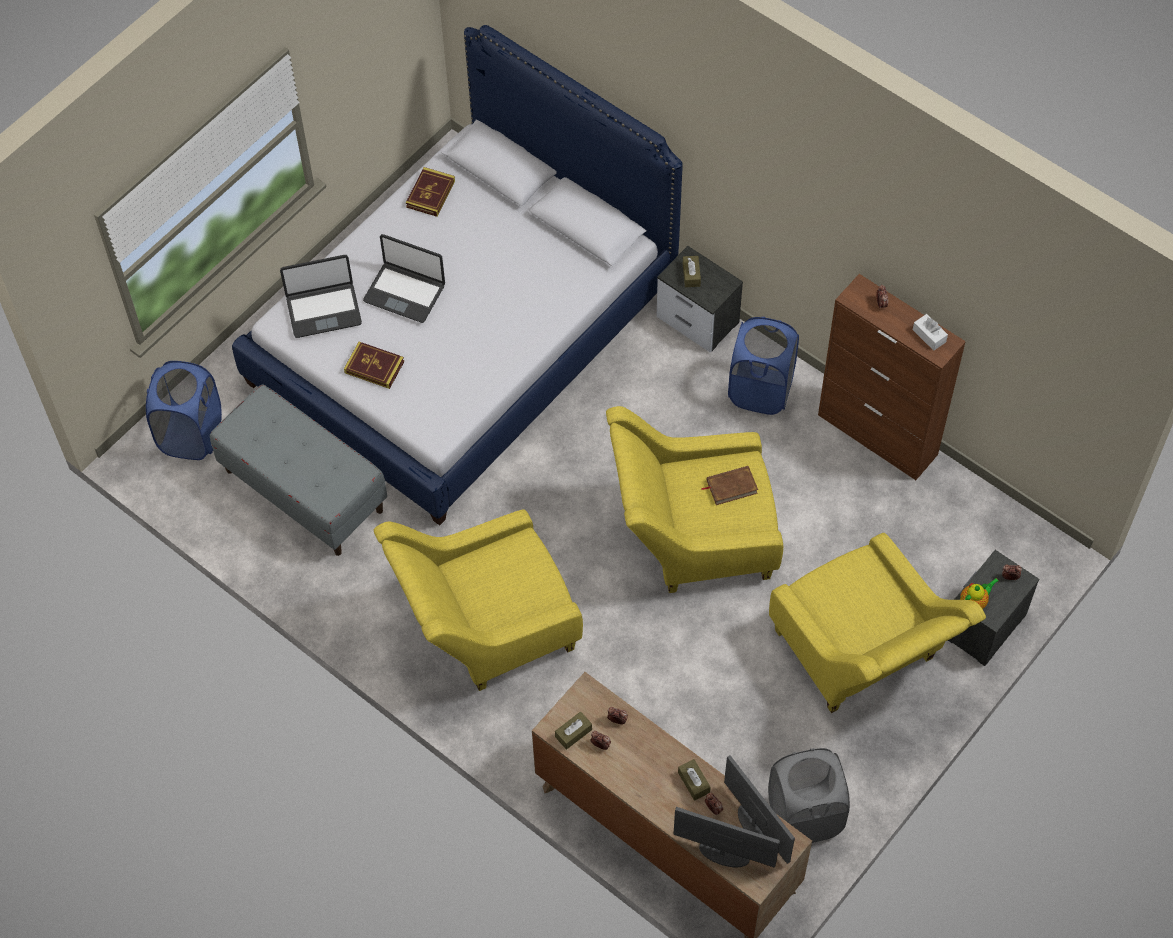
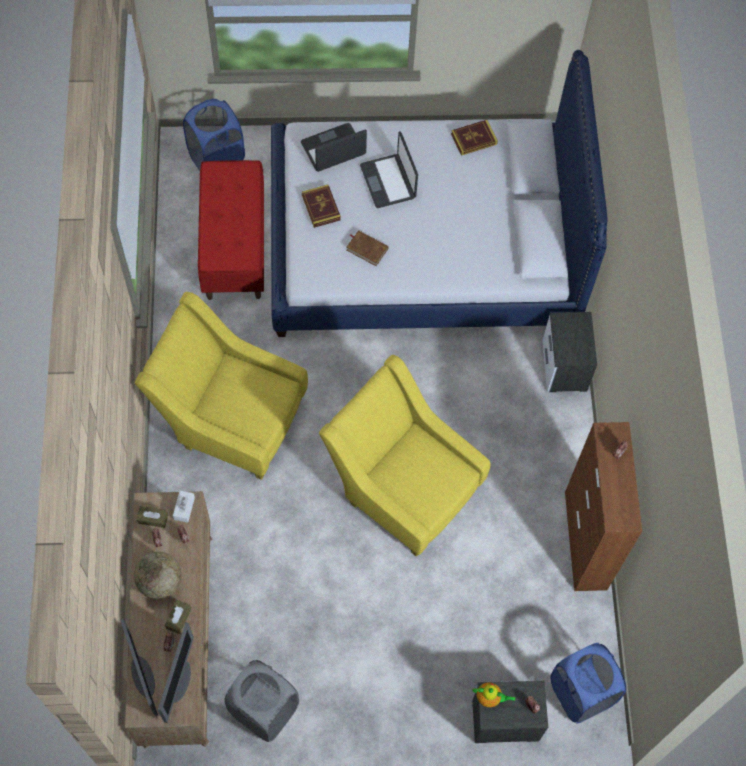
camera: 45 degrees right, 5 degrees up
grey bench [210,384,387,556] -> red bench [198,160,264,300]
laptop [280,255,362,338] -> laptop turned 120 degrees clockwise [301,123,367,172]
brown tissue box [683,256,701,287] -> none
brown book [702,466,758,505] -> brown book moved to [347,230,388,266]
blue laundry basket [728,317,799,415] -> blue laundry basket moved to [551,643,626,724]
yellow armchair [769,533,986,713] -> none
white tissue box [913,314,948,351] -> white tissue box moved to [173,491,195,523]
none -> globe [134,552,181,599]

